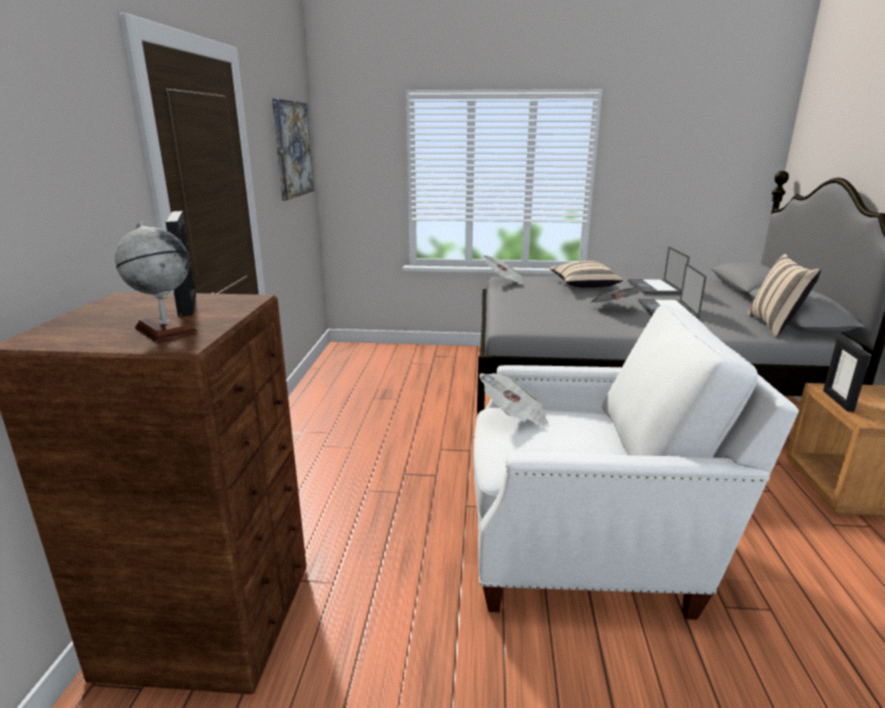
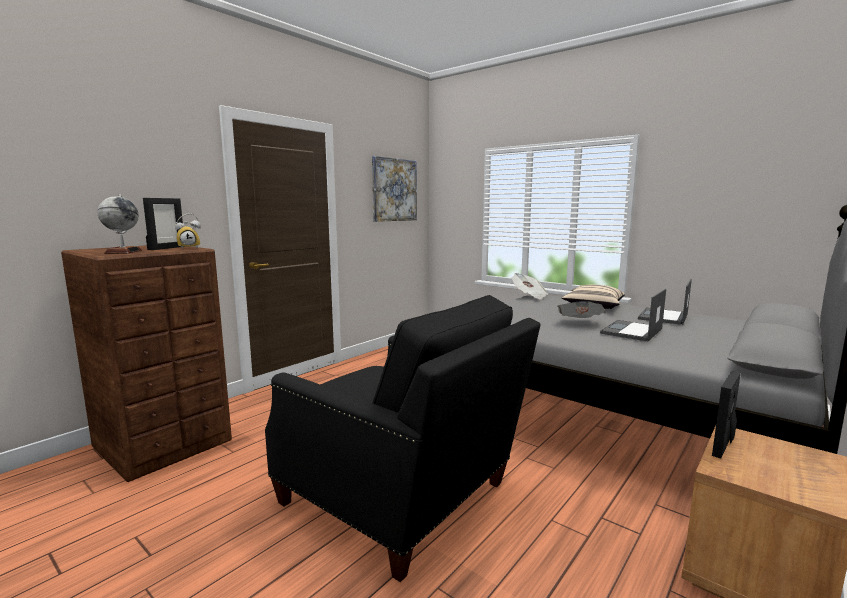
camera: 35 degrees right, 10 degrees down
white armchair [473,305,799,620] -> black armchair [265,295,540,582]
newspaper [479,373,550,427] -> none
beige pillow [748,254,821,337] -> none
none -> alarm clock [175,213,201,249]

